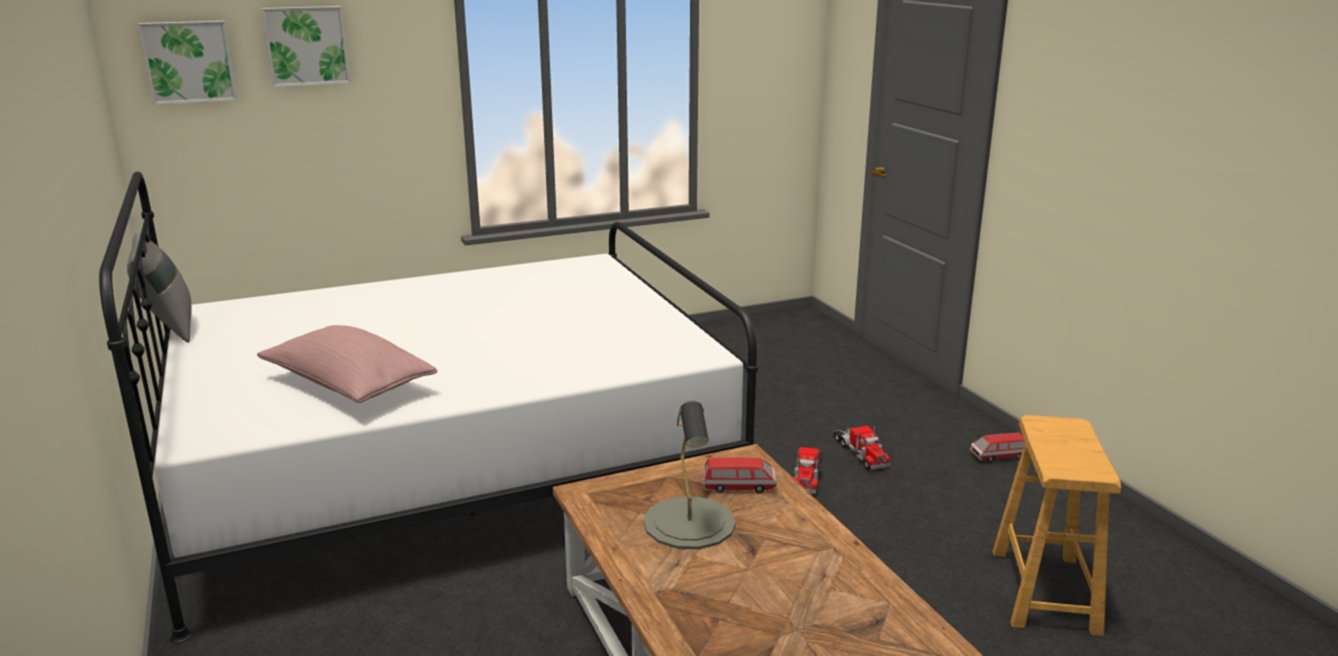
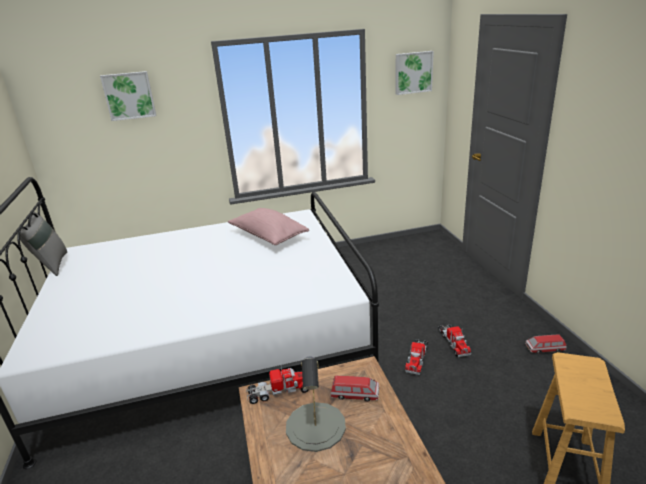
camera: 10 degrees right, 5 degrees up
picture [138,21,237,105] -> picture moved to [395,51,434,95]
pink pillow [257,325,437,403] -> pink pillow moved to [228,208,309,245]
none -> toy truck [246,364,309,404]

